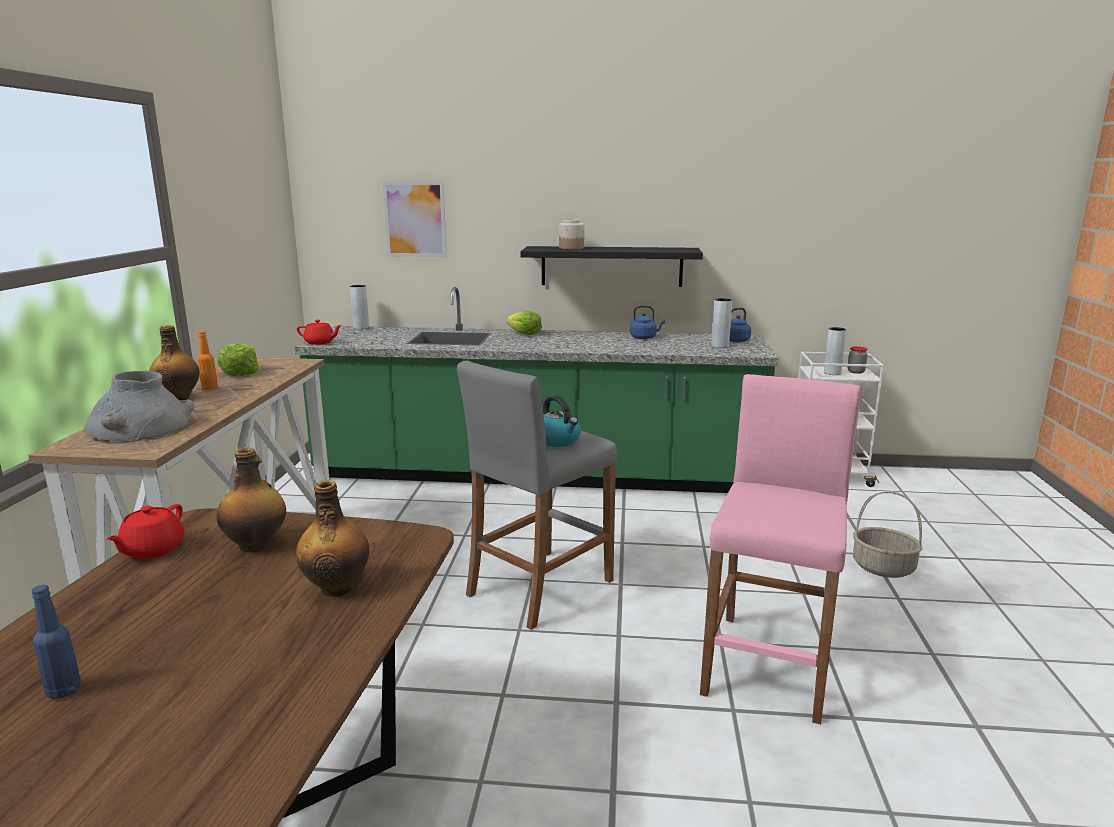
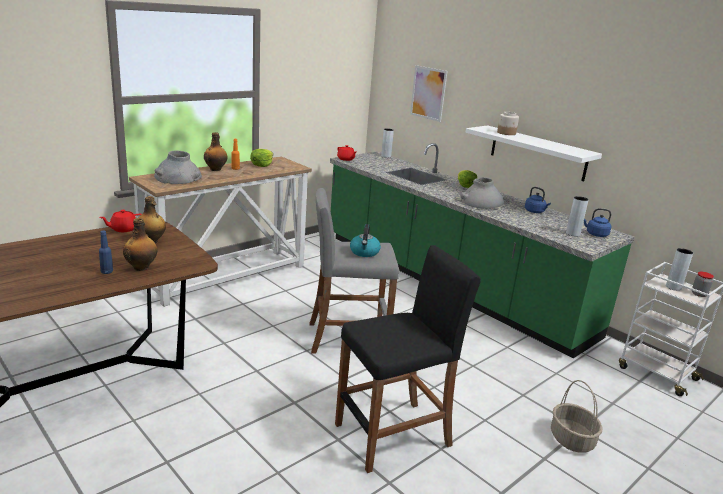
camera: 40 degrees right, 5 degrees up
blue bottle [32,585,81,699] -> blue bottle moved to [99,231,113,274]
black shelf [521,246,703,287] -> white shelf [466,125,602,181]
pink stool [700,374,861,724] -> black stool [335,245,481,473]
none -> grey vase [460,177,504,209]

